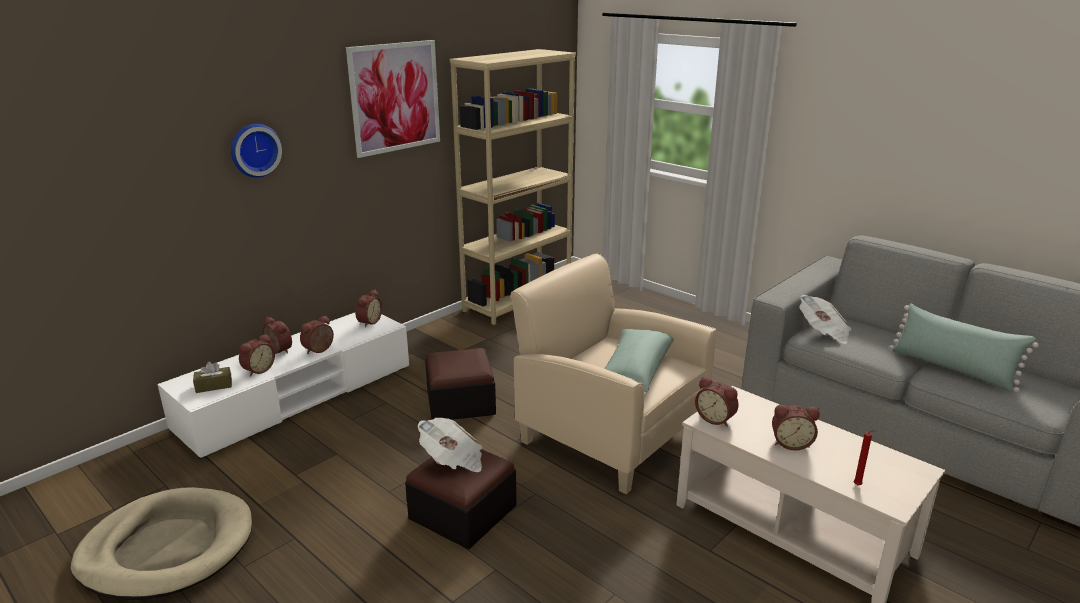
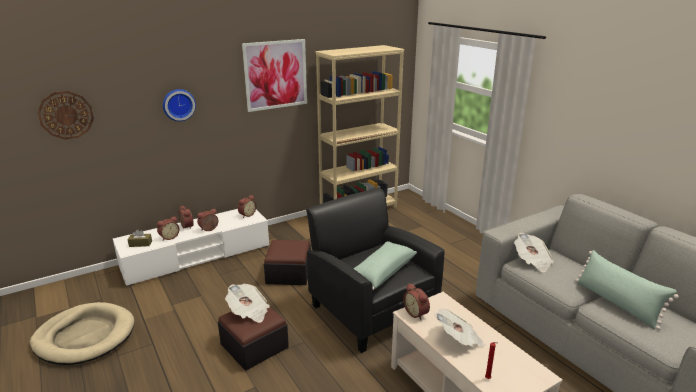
camera: 15 degrees right, 0 degrees up
beige armchair [511,253,716,494] -> black armchair [306,188,445,353]
alarm clock [772,405,820,450] -> newspaper [434,309,486,347]
none -> wall clock [37,91,94,140]

